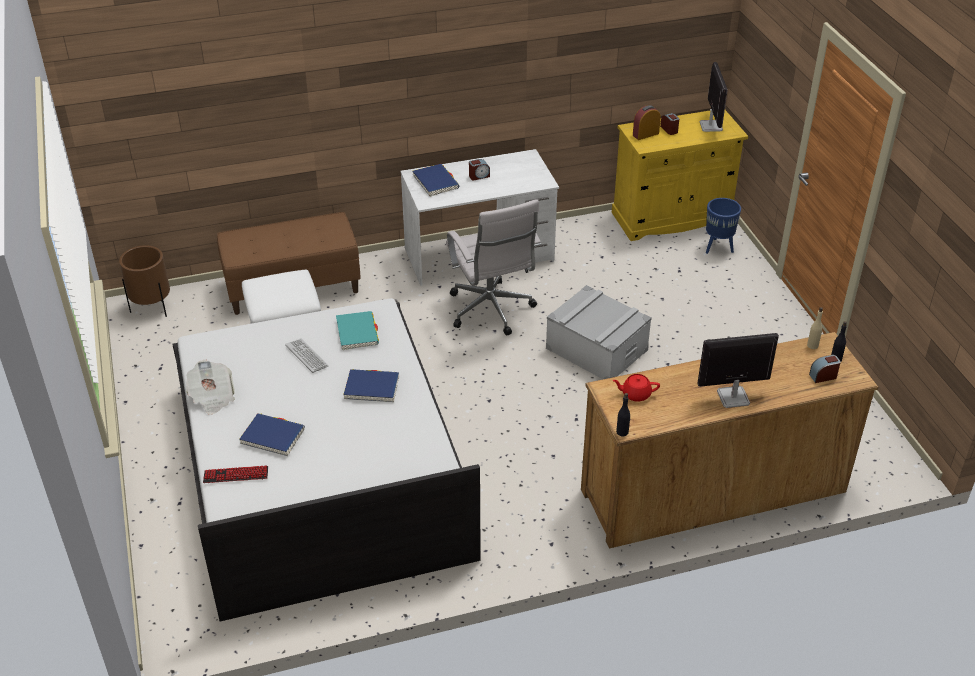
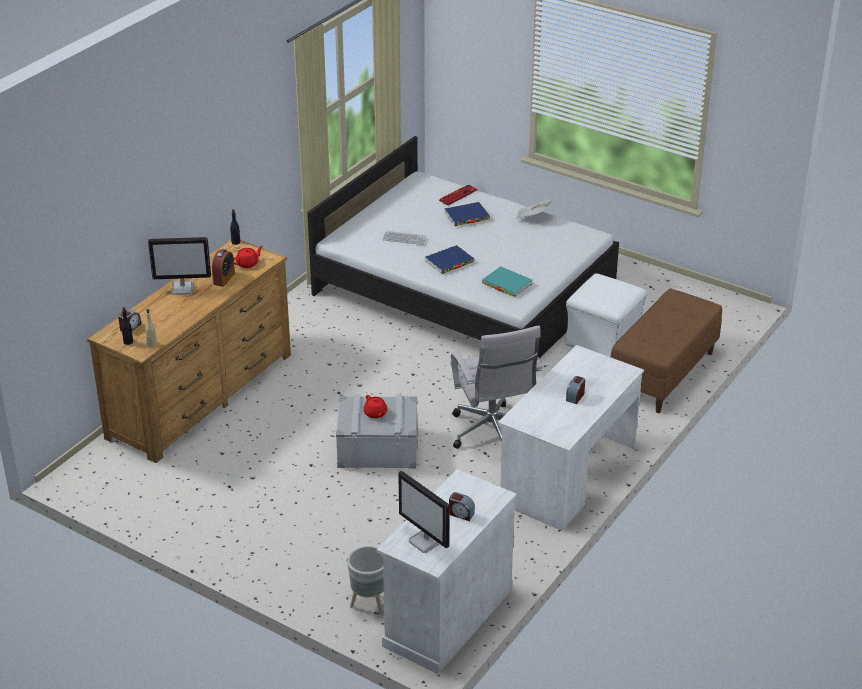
camera: 140 degrees right, 5 degrees down
brown planter [119,245,170,317] -> none
keyboard [285,339,328,373] -> keyboard moved to [382,231,426,245]
blue book [412,164,459,197] -> none
white office chair [446,199,541,335] -> white office chair turned 135 degrees counterclockwise [450,326,543,449]
yellow cabinet [612,110,748,241] -> white cabinet [377,469,517,674]
alarm clock [633,105,661,140] -> alarm clock moved to [212,249,235,287]
monitor [697,333,779,408] -> monitor turned 45 degrees clockwise [148,237,211,295]
blue planter [706,198,741,254] -> grey planter [347,546,384,614]
none -> red teapot [363,395,387,418]

